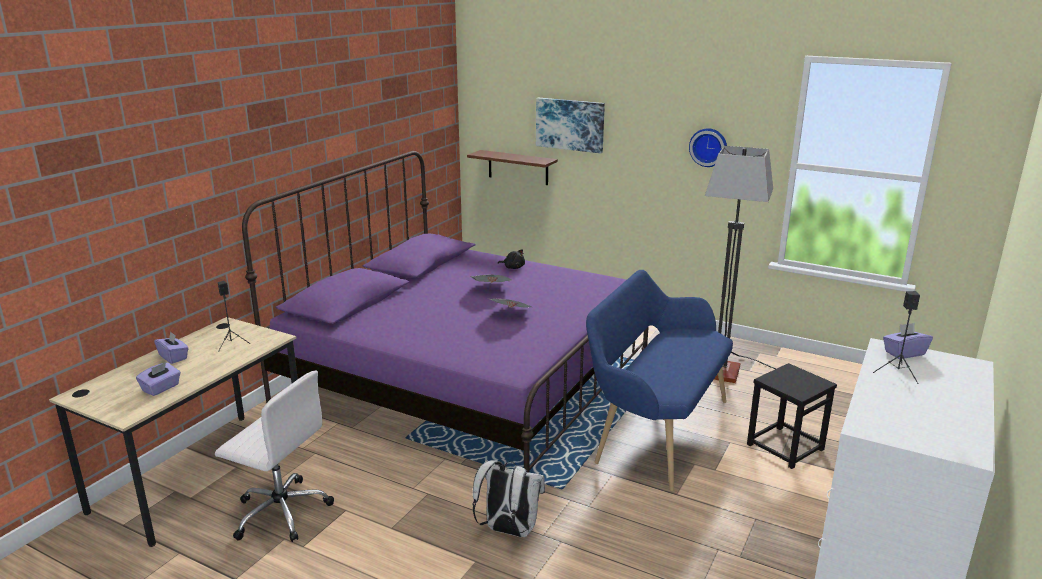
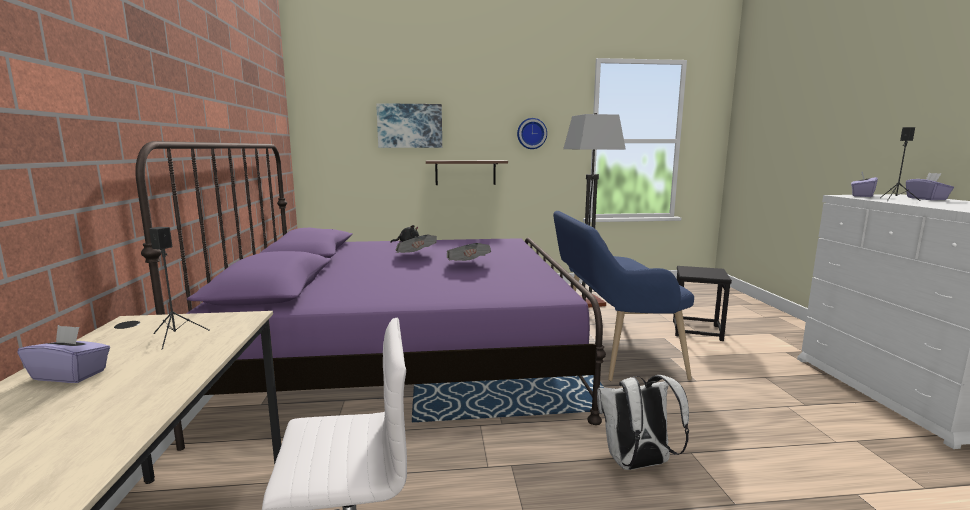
camera: 35 degrees left, 10 degrees down
purple tissue box [136,362,181,396] -> purple tissue box moved to [906,173,954,200]
brown shelf [467,150,558,185] -> brown shelf moved to [426,160,508,185]

